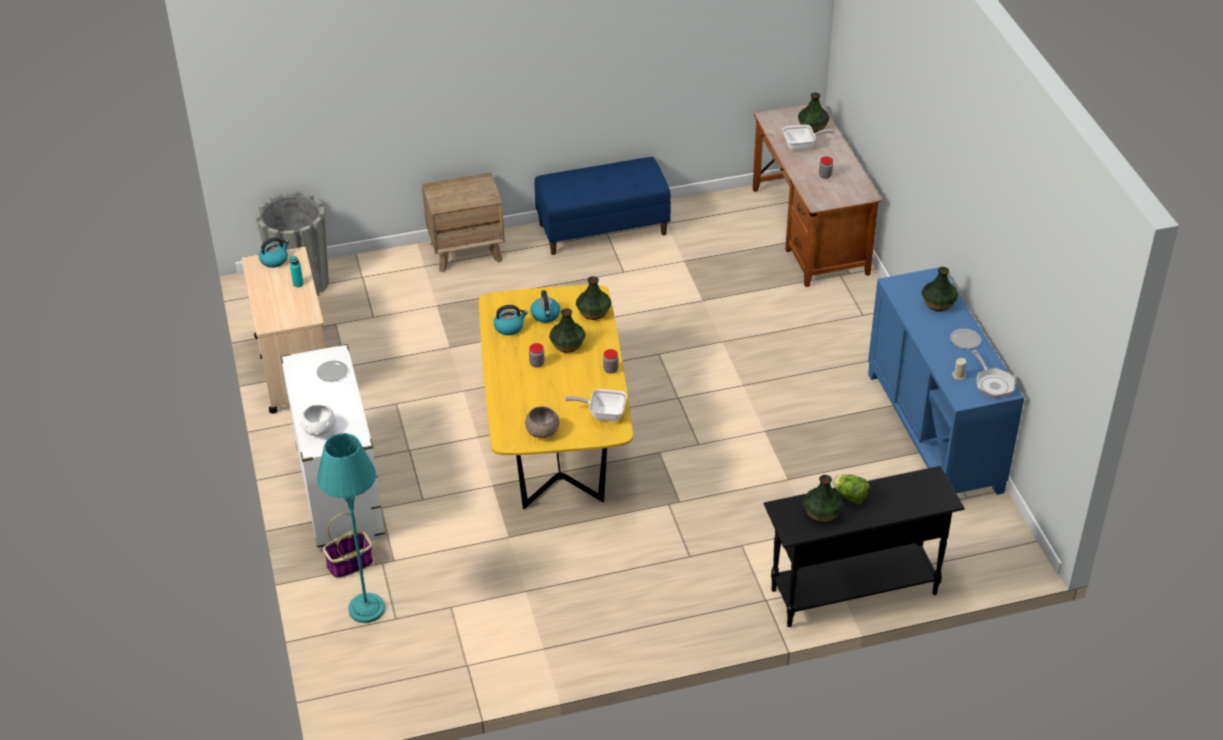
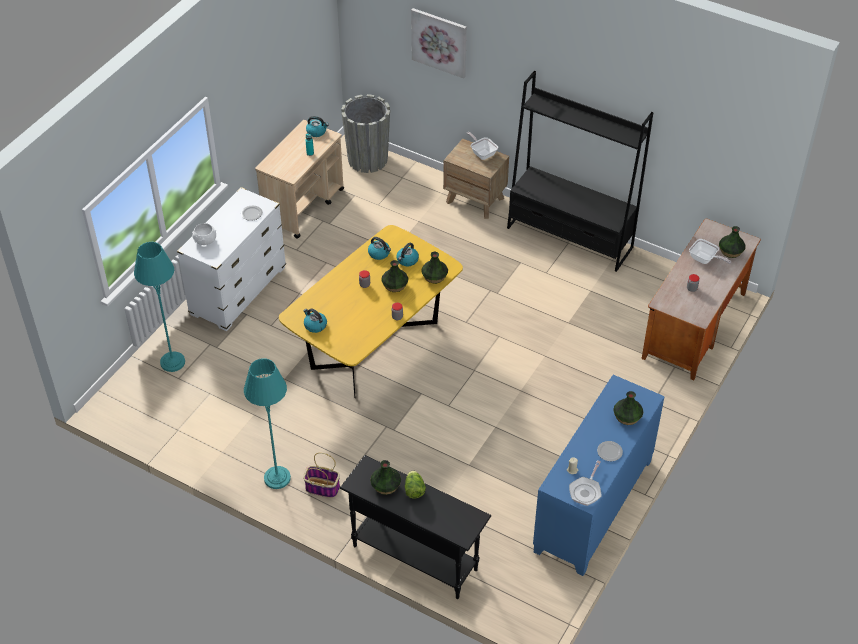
camera: 45 degrees right, 5 degrees up
basket [323,513,373,578] -> basket moved to [303,453,340,498]
grey bowl [525,406,559,438] -> kettle [303,308,327,333]
blue bench [534,157,671,255] -> black bookcase [507,71,653,272]
frying pan [565,389,627,421] -> frying pan moved to [467,132,498,160]
none -> turquoise floor lamp [244,358,291,489]
none -> picture [411,8,467,79]

